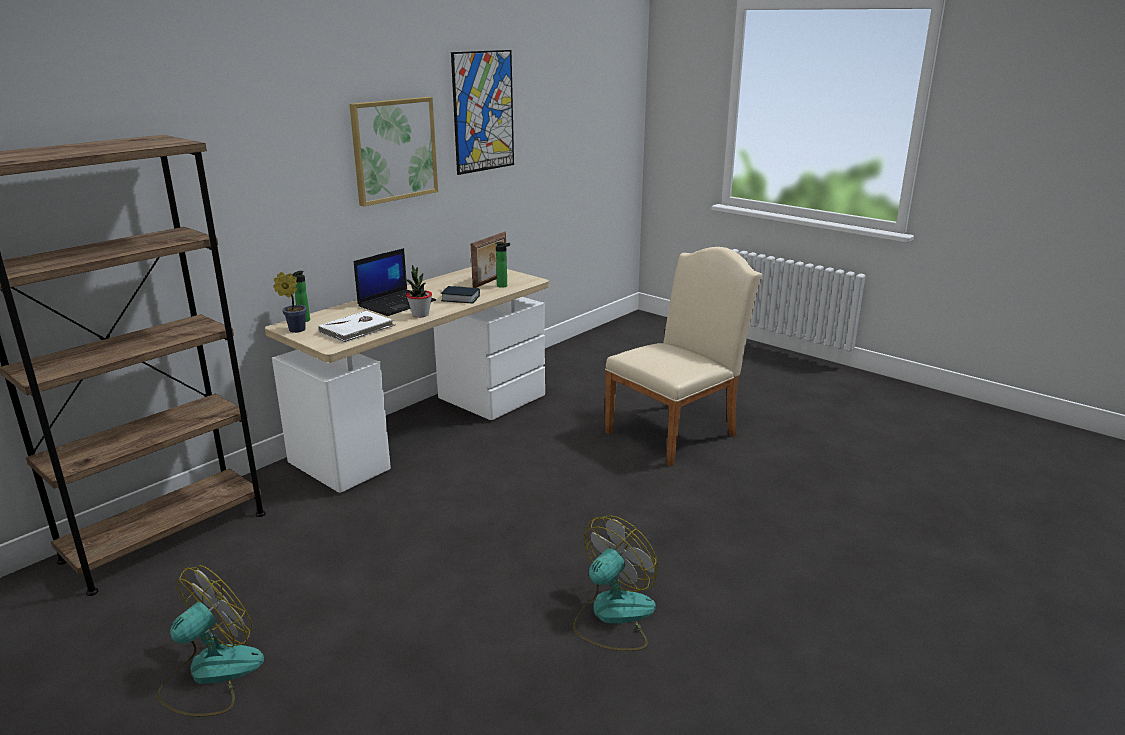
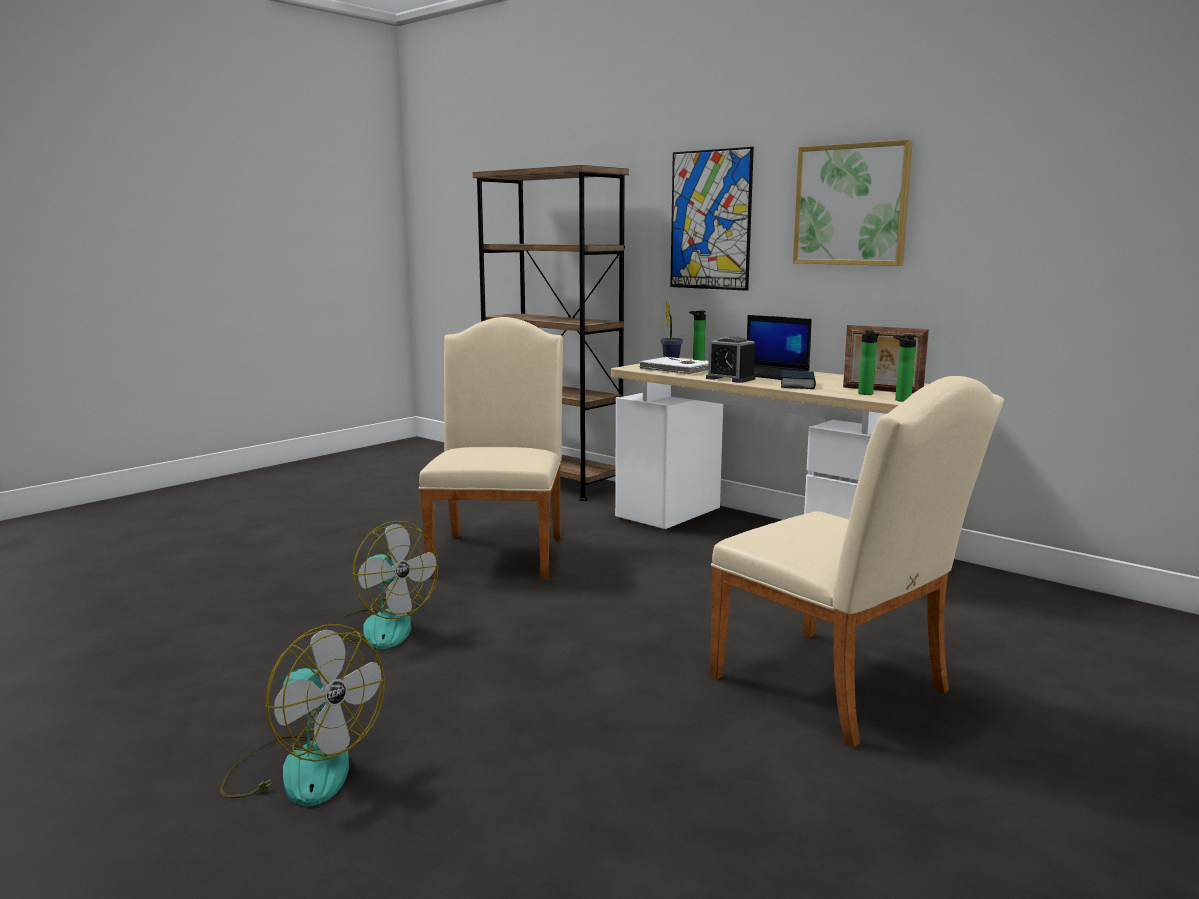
camera: 90 degrees right, 10 degrees down
fan [157,565,264,716] -> fan moved to [220,624,385,806]
potted plant [406,265,432,318] -> alarm clock [706,336,756,383]
picture [451,50,514,175] -> picture moved to [670,147,754,291]
none -> beige chair [419,317,563,580]
none -> bottle [893,335,916,402]

